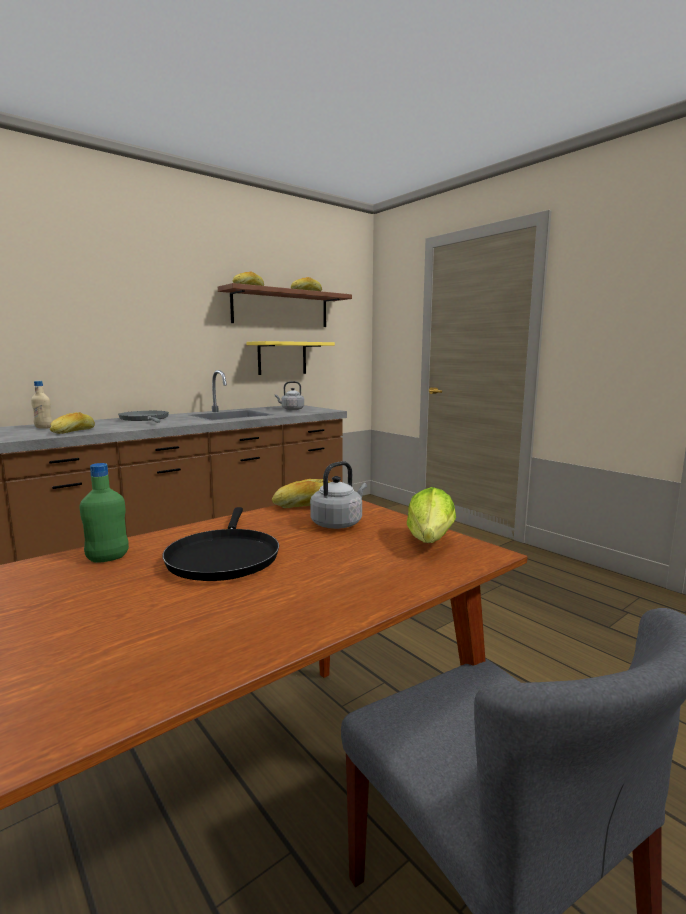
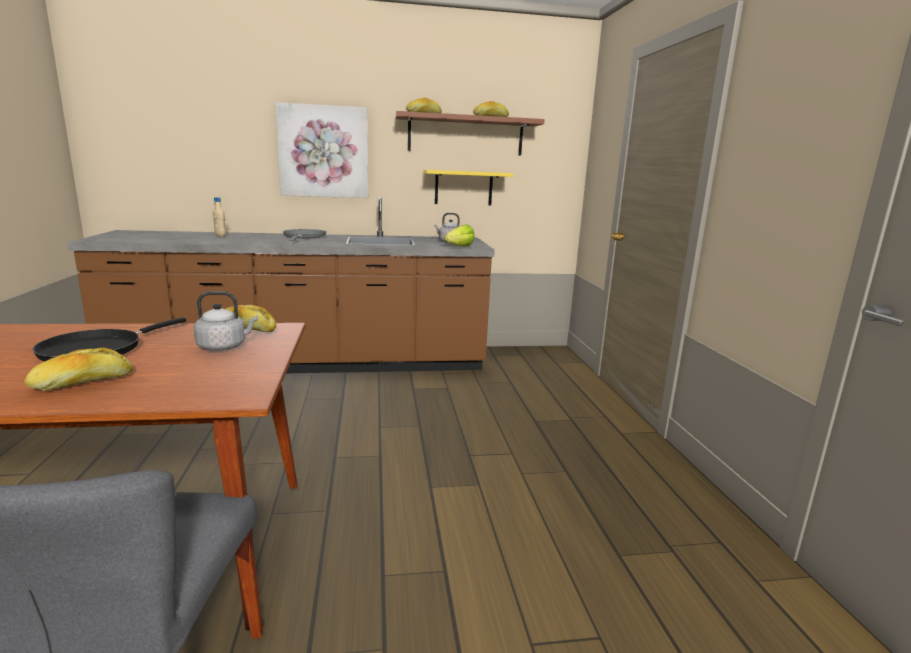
camera: 30 degrees right, 5 degrees up
bread [50,412,95,434] -> bread moved to [24,347,133,391]
green bottle [80,463,129,563] -> none
lettuce [407,487,456,543] -> lettuce moved to [445,224,475,246]
none -> picture [275,102,368,198]

